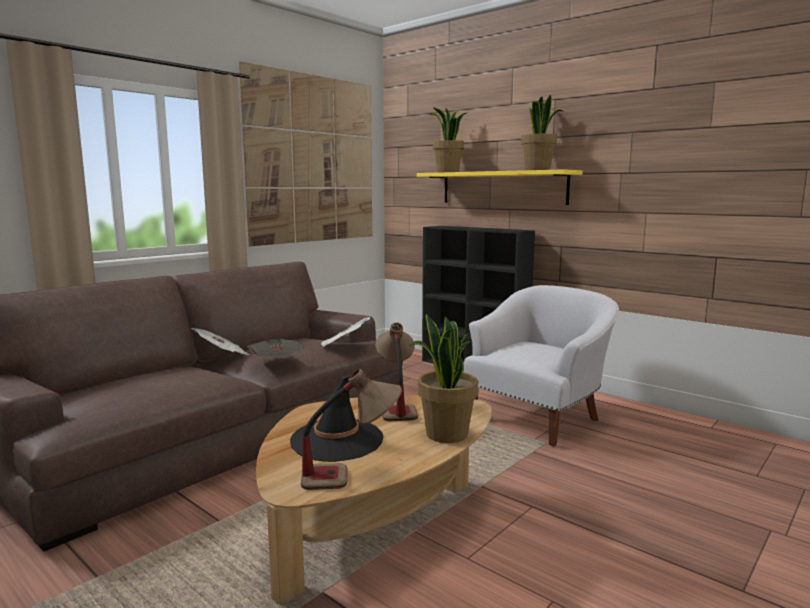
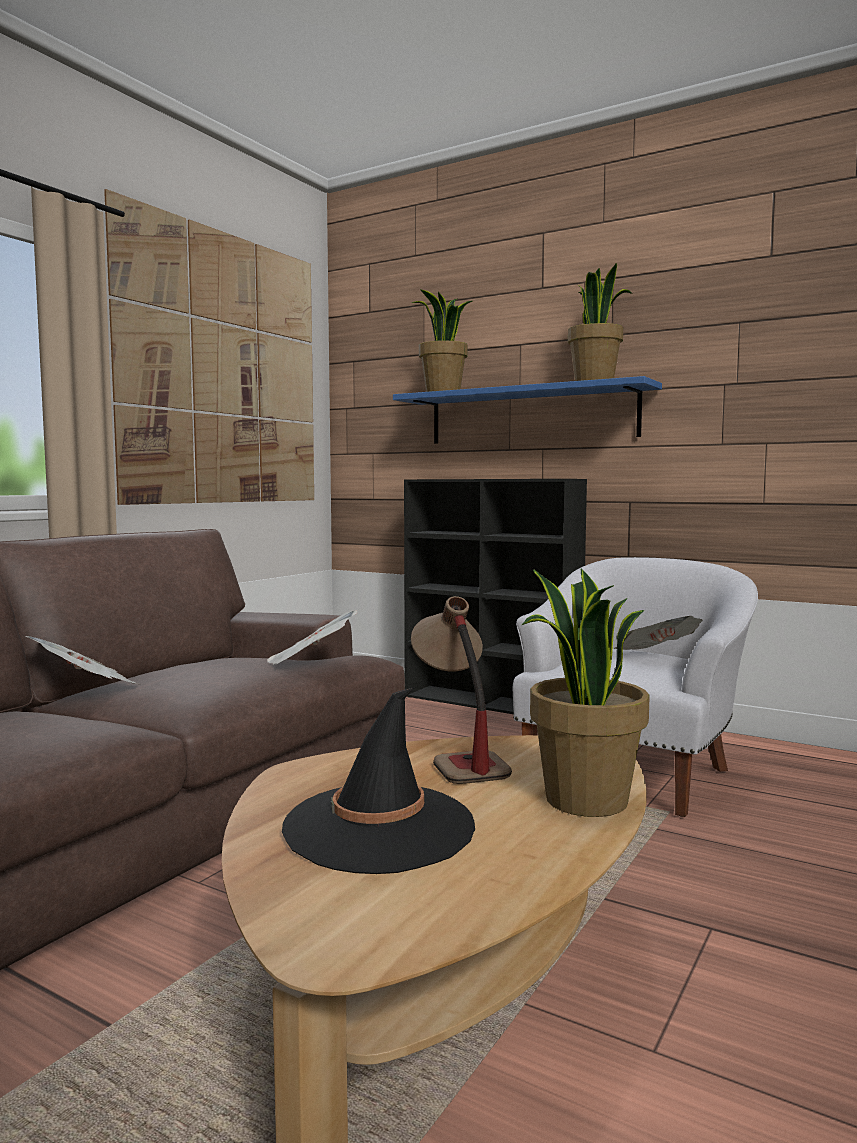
camera: 10 degrees left, 5 degrees down
newspaper [247,339,304,356] -> newspaper moved to [615,616,703,650]
table lamp [301,369,402,490] -> none
yellow shelf [417,169,583,205] -> blue shelf [393,376,662,444]

